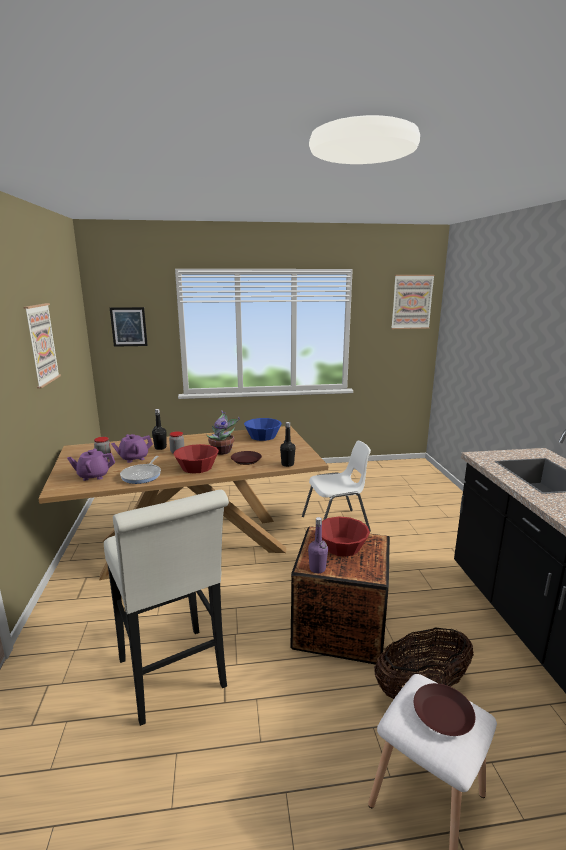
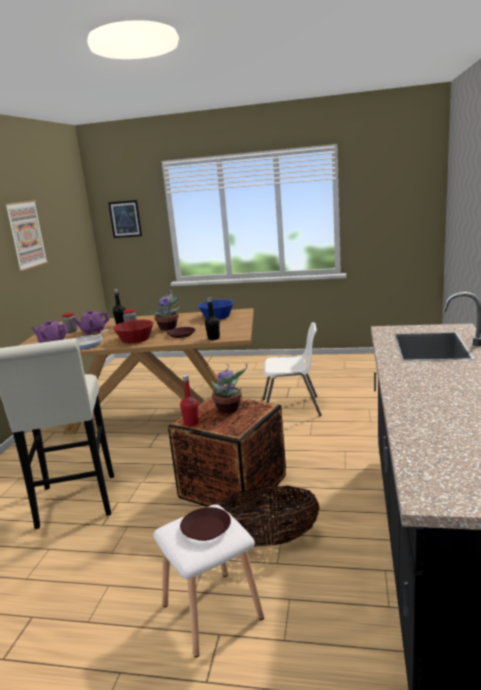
camera: 20 degrees right, 0 degrees up
purple bottle [308,517,328,573] -> red bottle [180,375,199,427]
red bowl [322,516,370,557] -> potted plant [211,364,247,413]
picture [391,275,434,329] -> none

